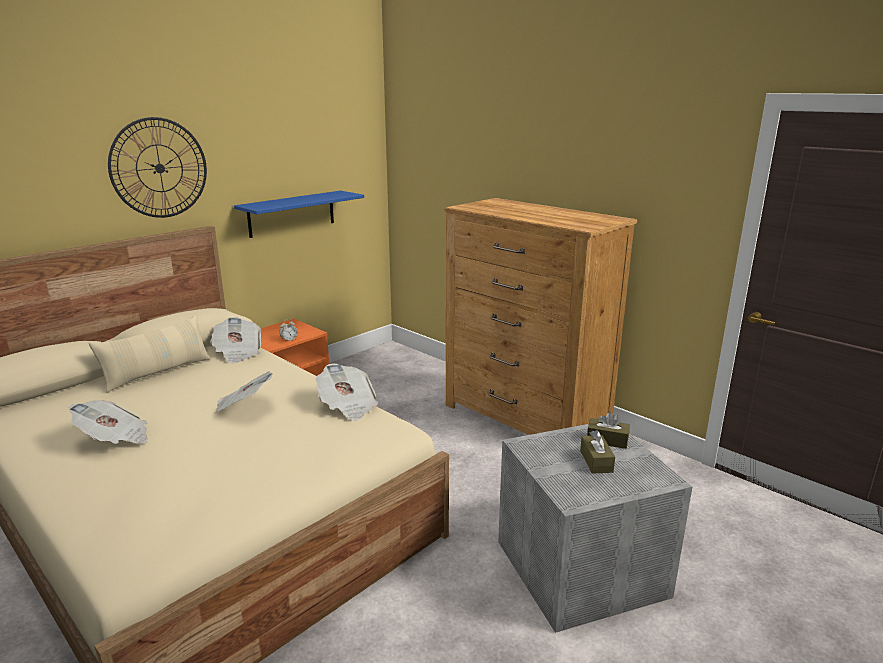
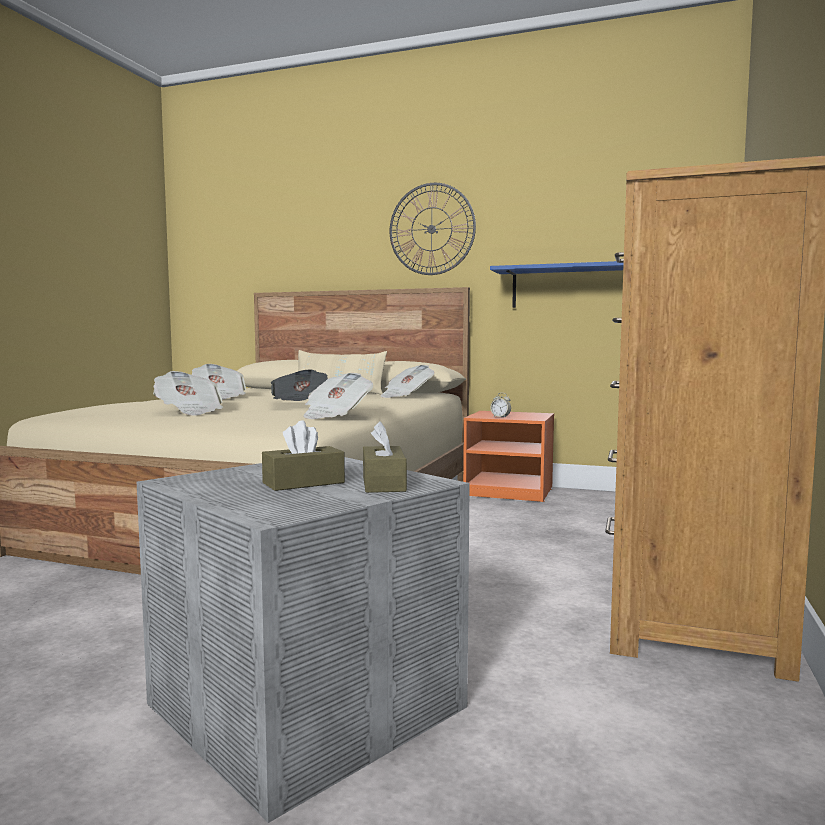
camera: 65 degrees right, 15 degrees down
none -> newspaper [153,371,223,416]

